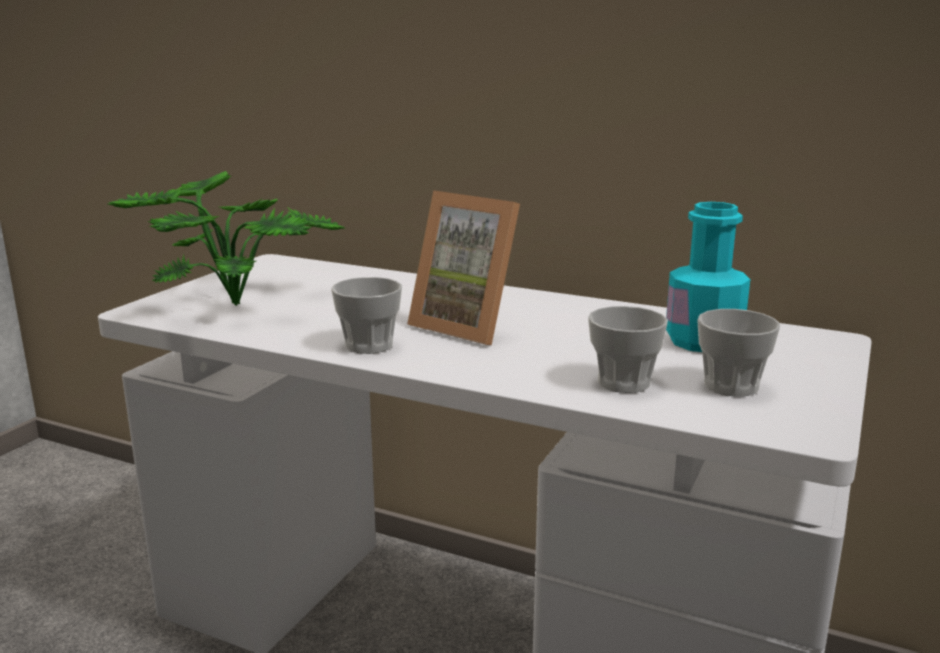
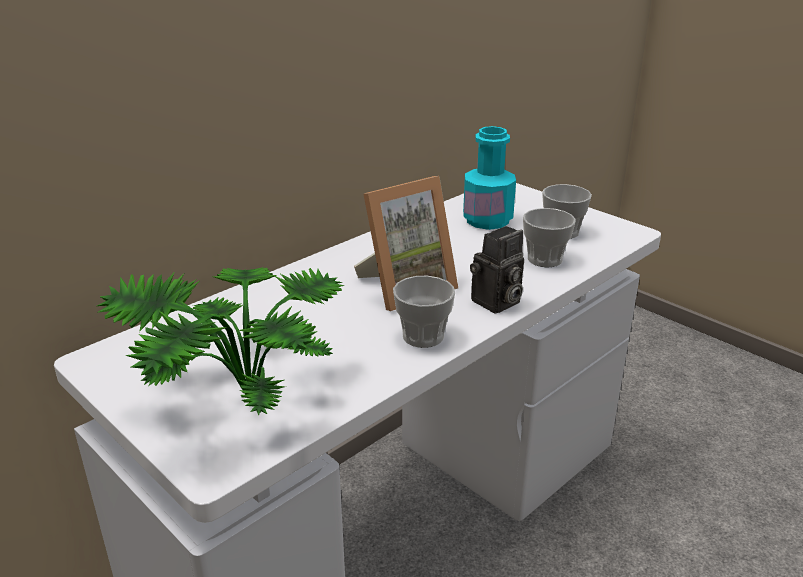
camera: 70 degrees left, 10 degrees up
none -> camera [470,226,524,314]

